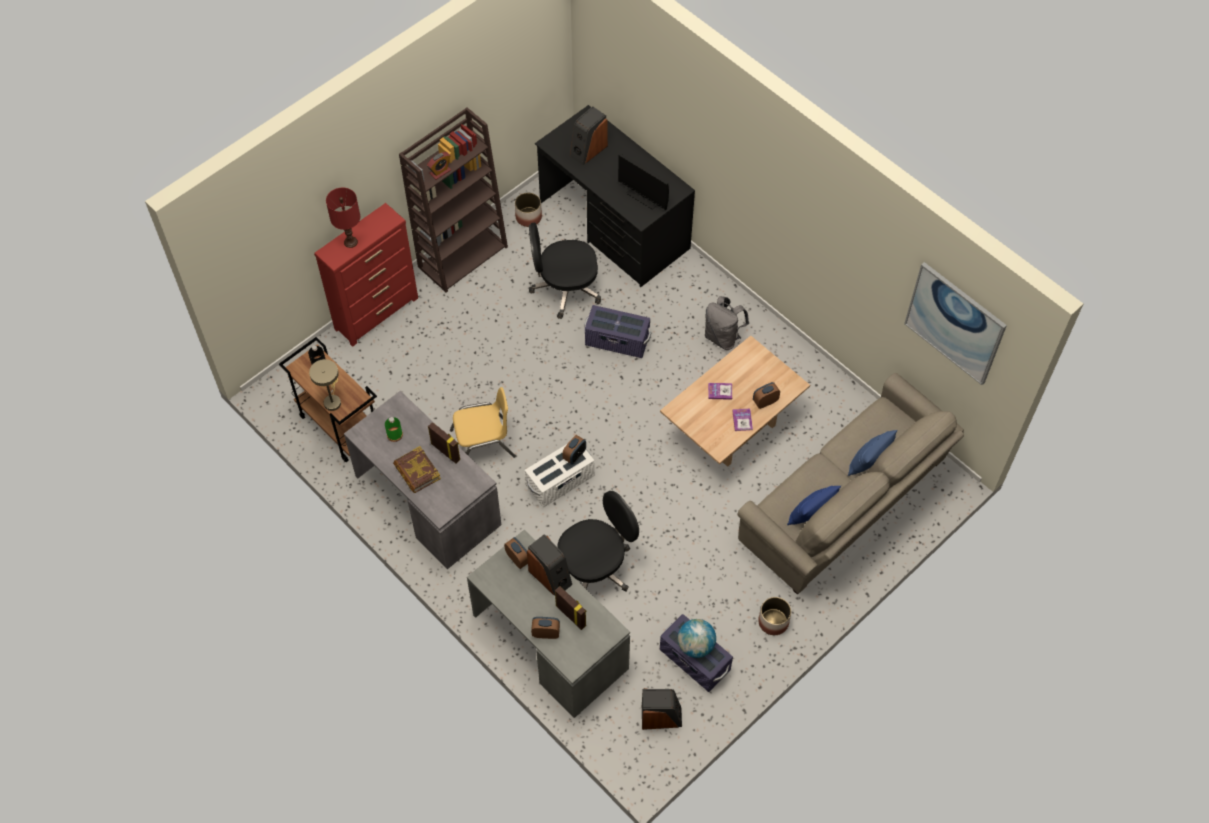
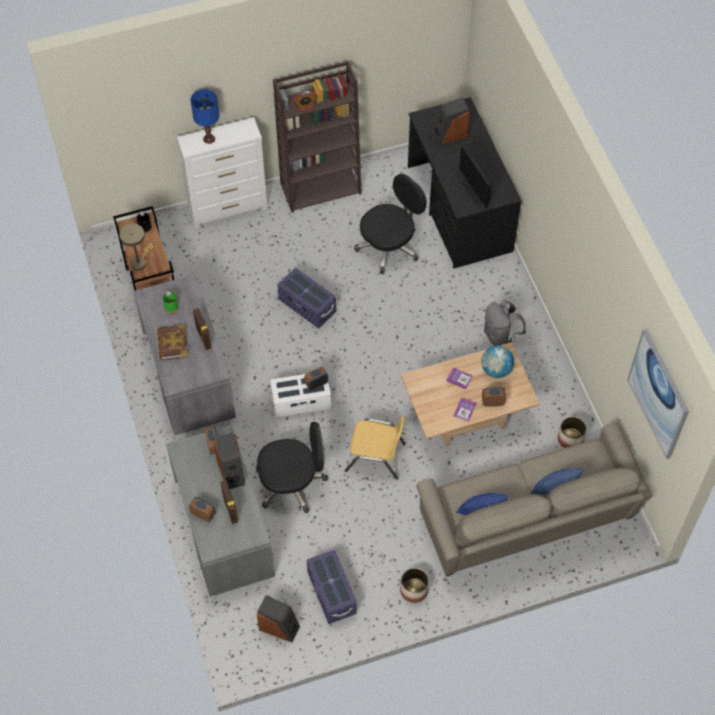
camera: 25 degrees right, 0 degrees up
red dresser [314,203,418,347] -> white dresser [177,117,268,228]
red table lamp [326,187,360,248] -> blue table lamp [191,89,219,144]
yellow chair [450,387,516,458] -> yellow chair moved to [345,416,406,480]
planter [515,193,542,227] -> planter moved to [558,416,587,448]
black office chair [529,223,601,319] -> black office chair turned 120 degrees clockwise [354,174,427,274]
purple storage box [584,305,651,358] -> purple storage box moved to [277,268,336,328]
globe [678,619,716,658] -> globe moved to [481,345,514,378]

